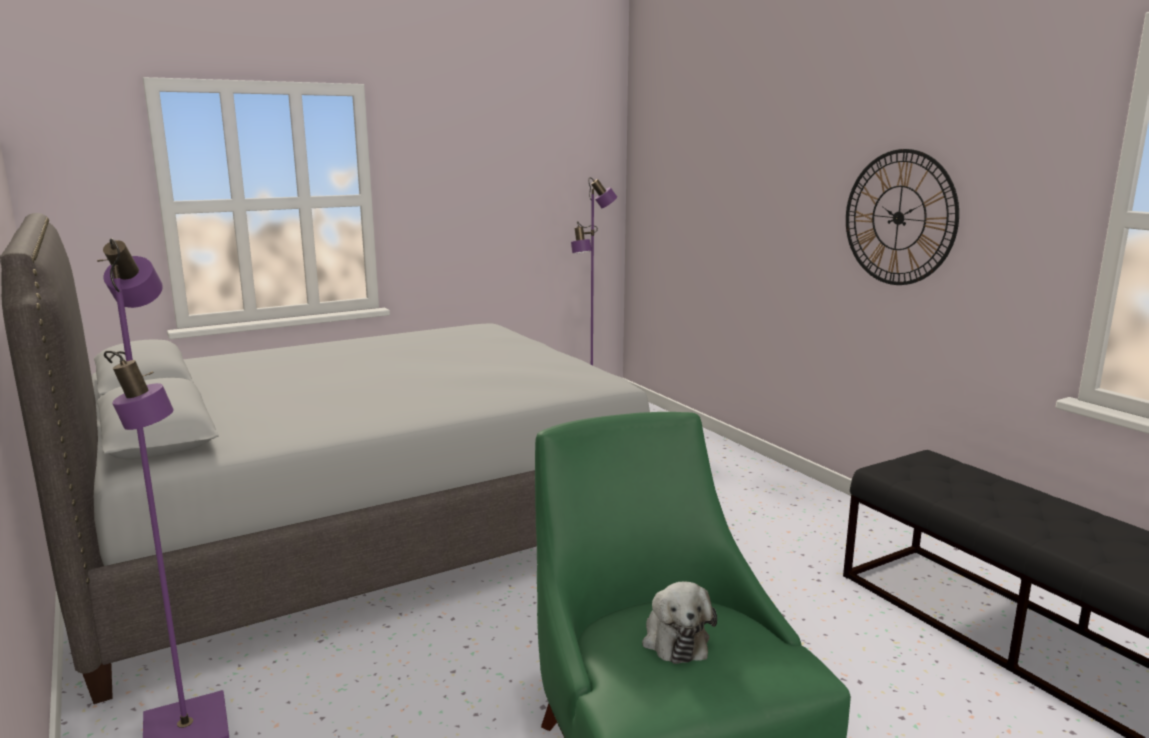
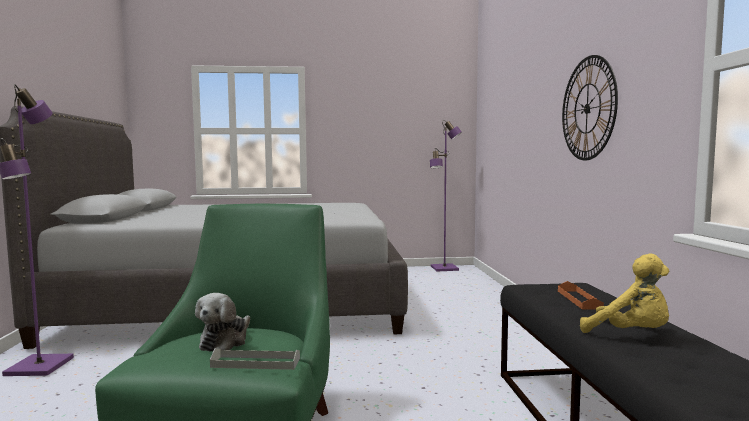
camera: 25 degrees right, 10 degrees down
none -> grey tray [210,348,300,370]
none -> orange tray [558,281,604,310]
none -> yellow plush toy [580,254,669,333]

